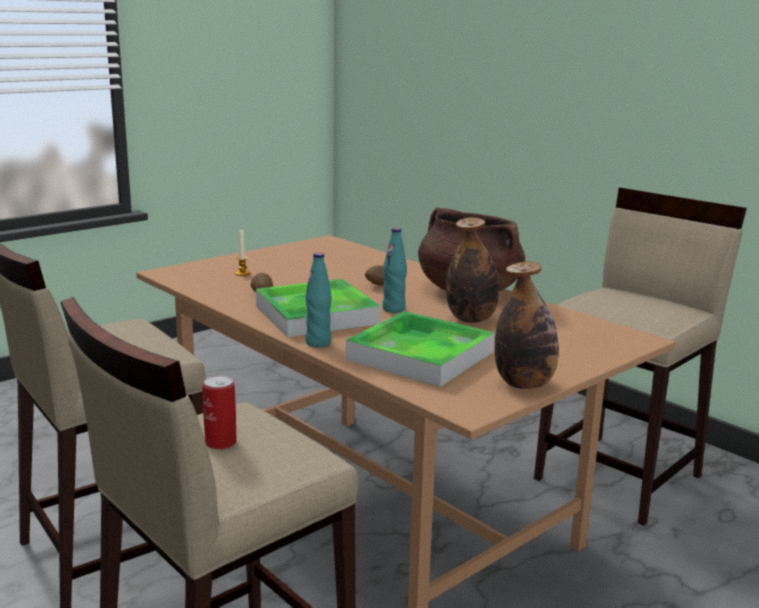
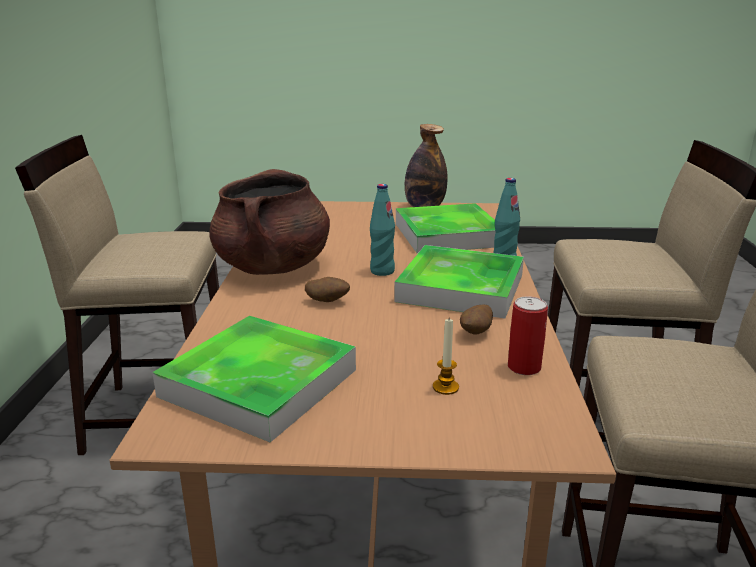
camera: 135 degrees left, 5 degrees up
can [203,375,237,450] -> can moved to [508,296,548,375]
bottle [446,217,499,323] -> none
none -> tray [152,316,356,443]

